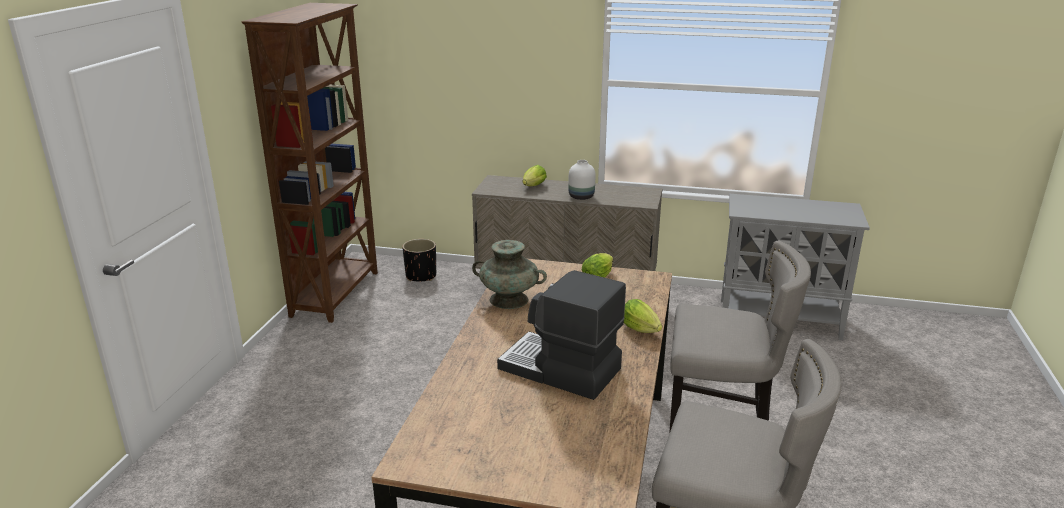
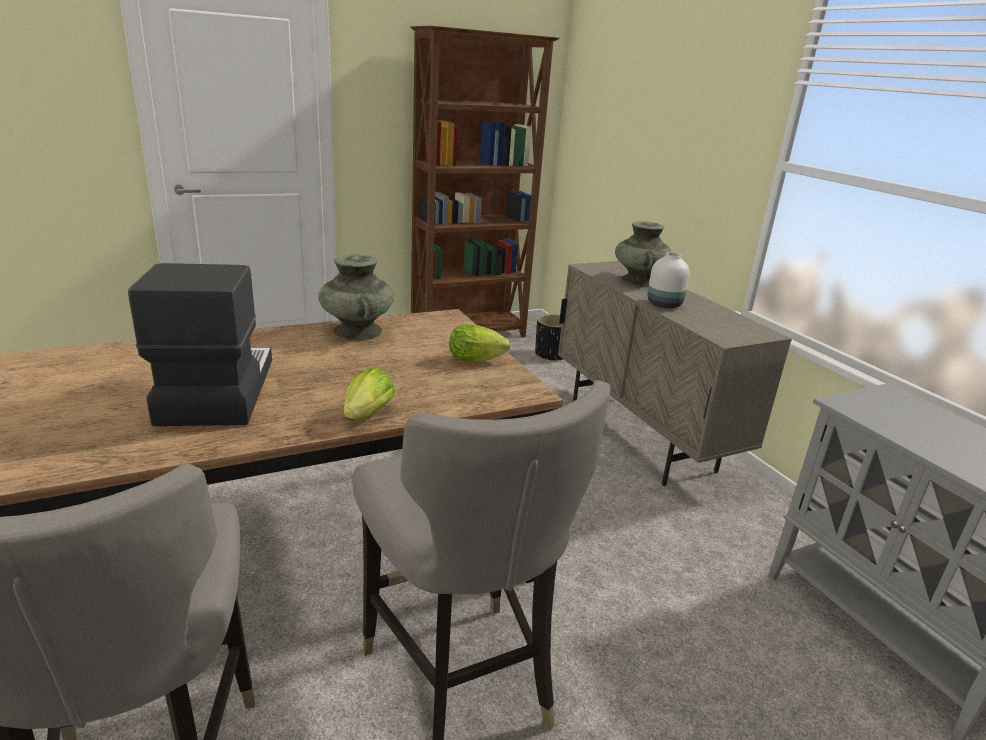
camera: 50 degrees right, 0 degrees up
lettuce [522,165,547,186] -> turquoise vase [615,221,671,287]

